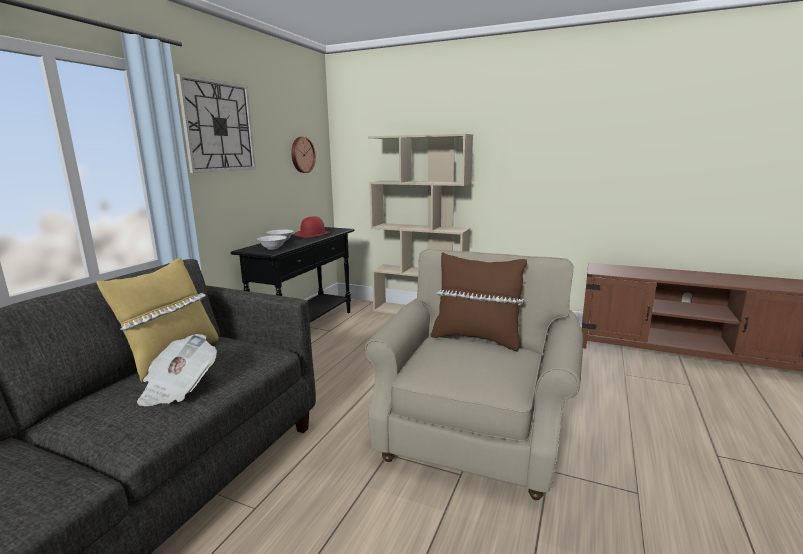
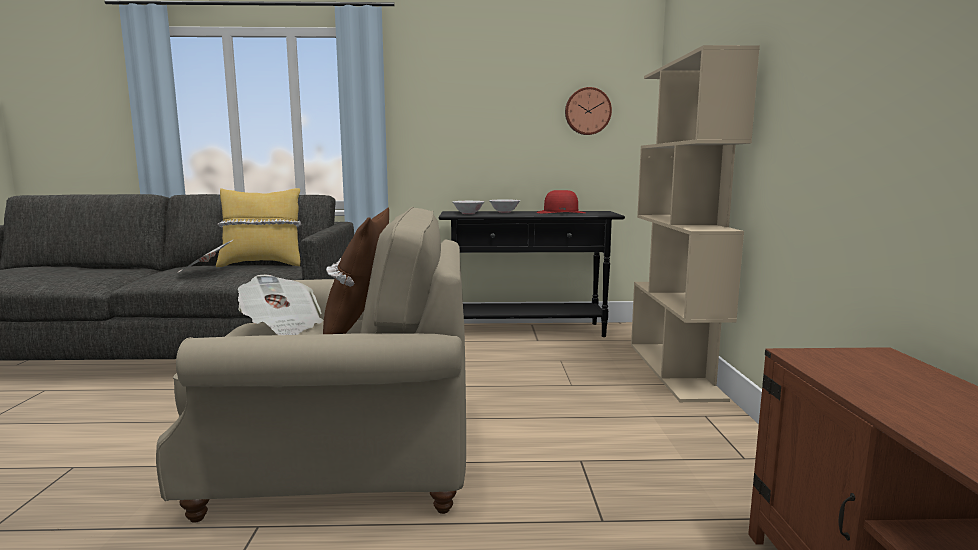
camera: 65 degrees right, 5 degrees down
wall clock [176,74,256,173] -> none
none -> newspaper [238,275,323,335]

